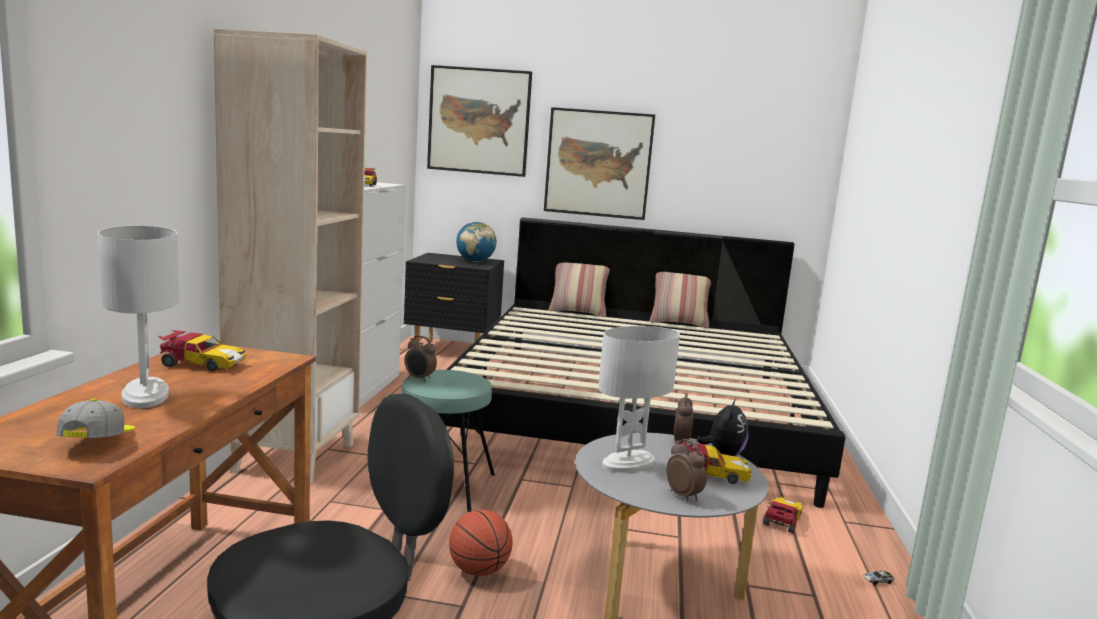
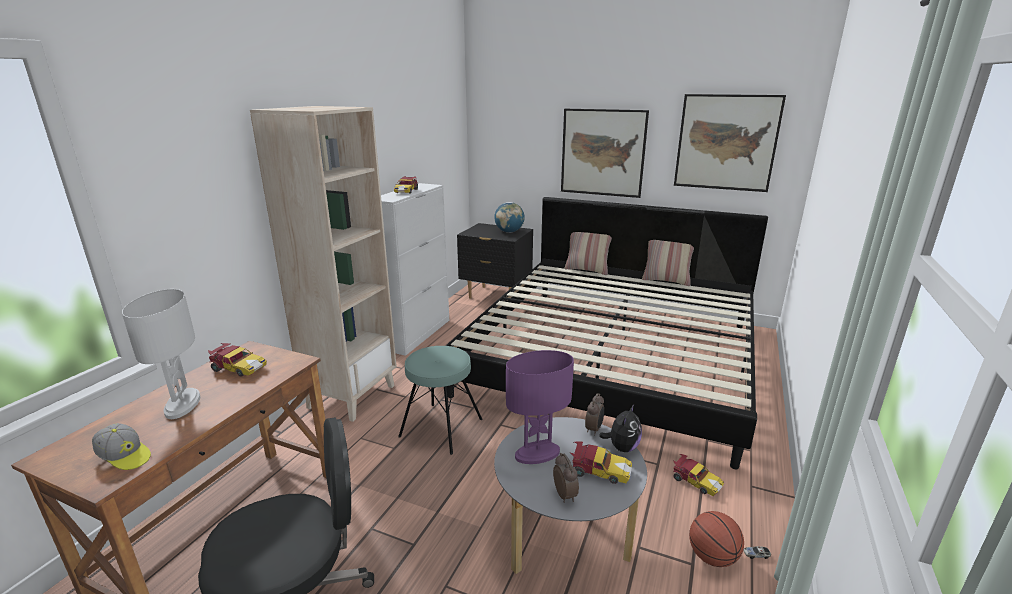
camera: 15 degrees right, 10 degrees up
cap [56,399,135,438] -> cap turned 105 degrees clockwise [92,423,151,470]
alarm clock [405,336,437,381] -> none
picture [427,65,532,177] -> picture moved to [674,94,786,192]
basketball [449,510,513,576] -> basketball moved to [689,511,744,567]
white table lamp [599,326,680,473] -> purple table lamp [506,350,574,464]
toy car [763,497,804,533] -> toy car turned 90 degrees clockwise [673,454,724,496]

